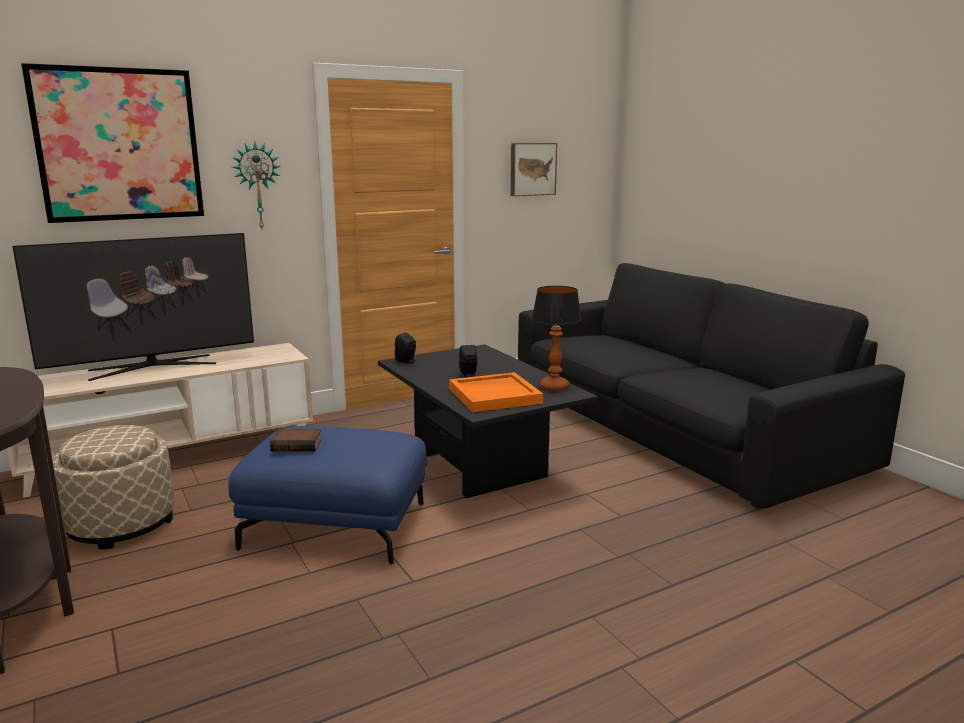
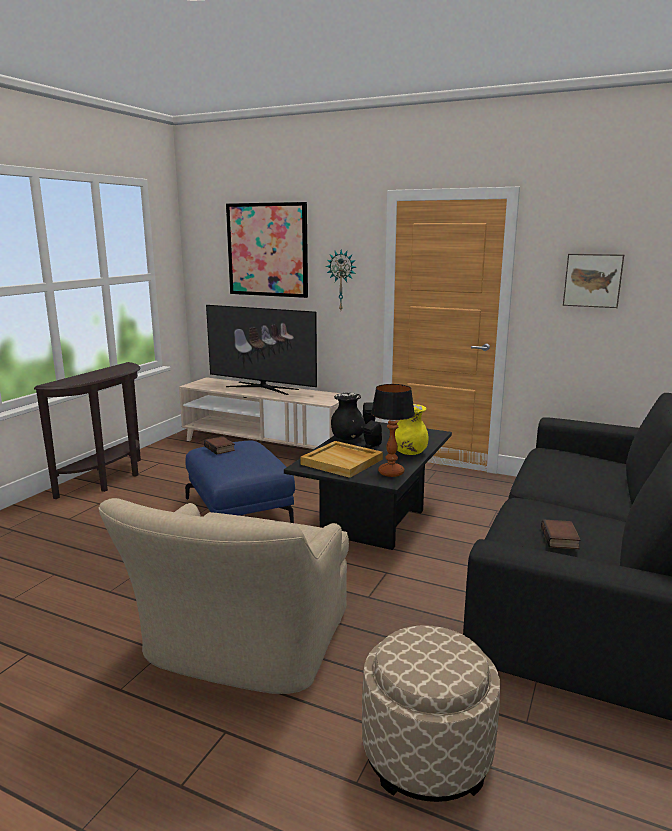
camera: 55 degrees right, 0 degrees up
beige ottoman [52,425,175,549] -> beige ottoman moved to [362,625,500,802]
orange tray [449,372,543,412] -> beige tray [300,441,383,478]
none -> beige armchair [98,498,349,694]
none -> black vase [331,393,366,440]
none -> yellow vase [395,404,429,455]
none -> book [541,519,581,549]

